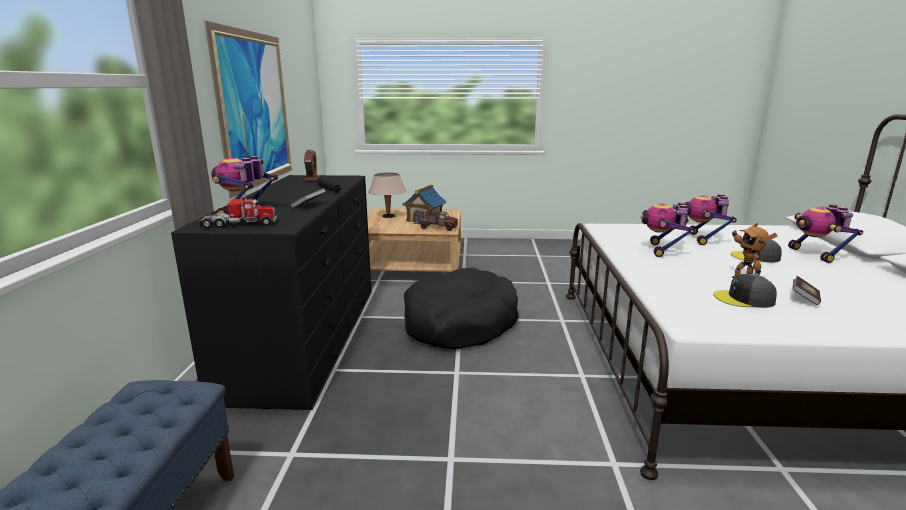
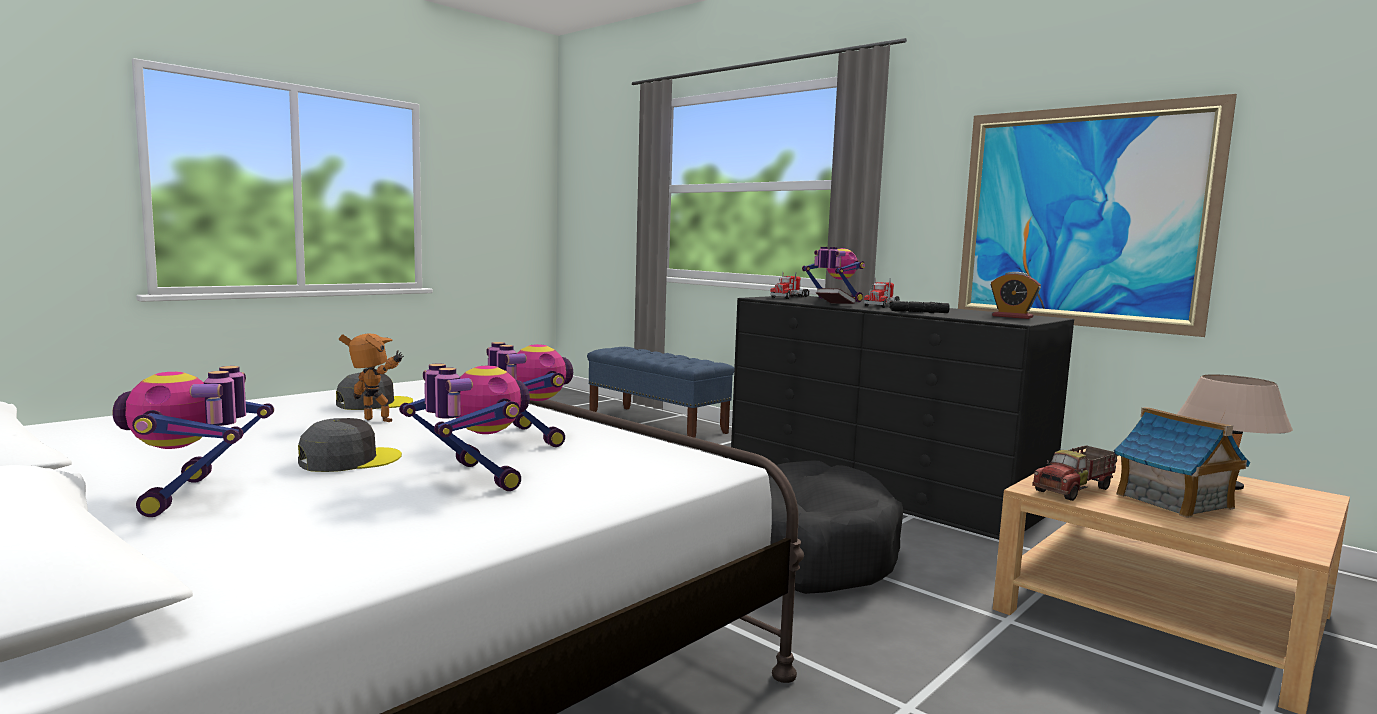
camera: 130 degrees right, 10 degrees down
toy robot [788,204,863,263] -> toy robot turned 135 degrees counterclockwise [112,366,274,517]
book [792,276,821,305] -> none
none -> toy truck [864,278,900,308]

